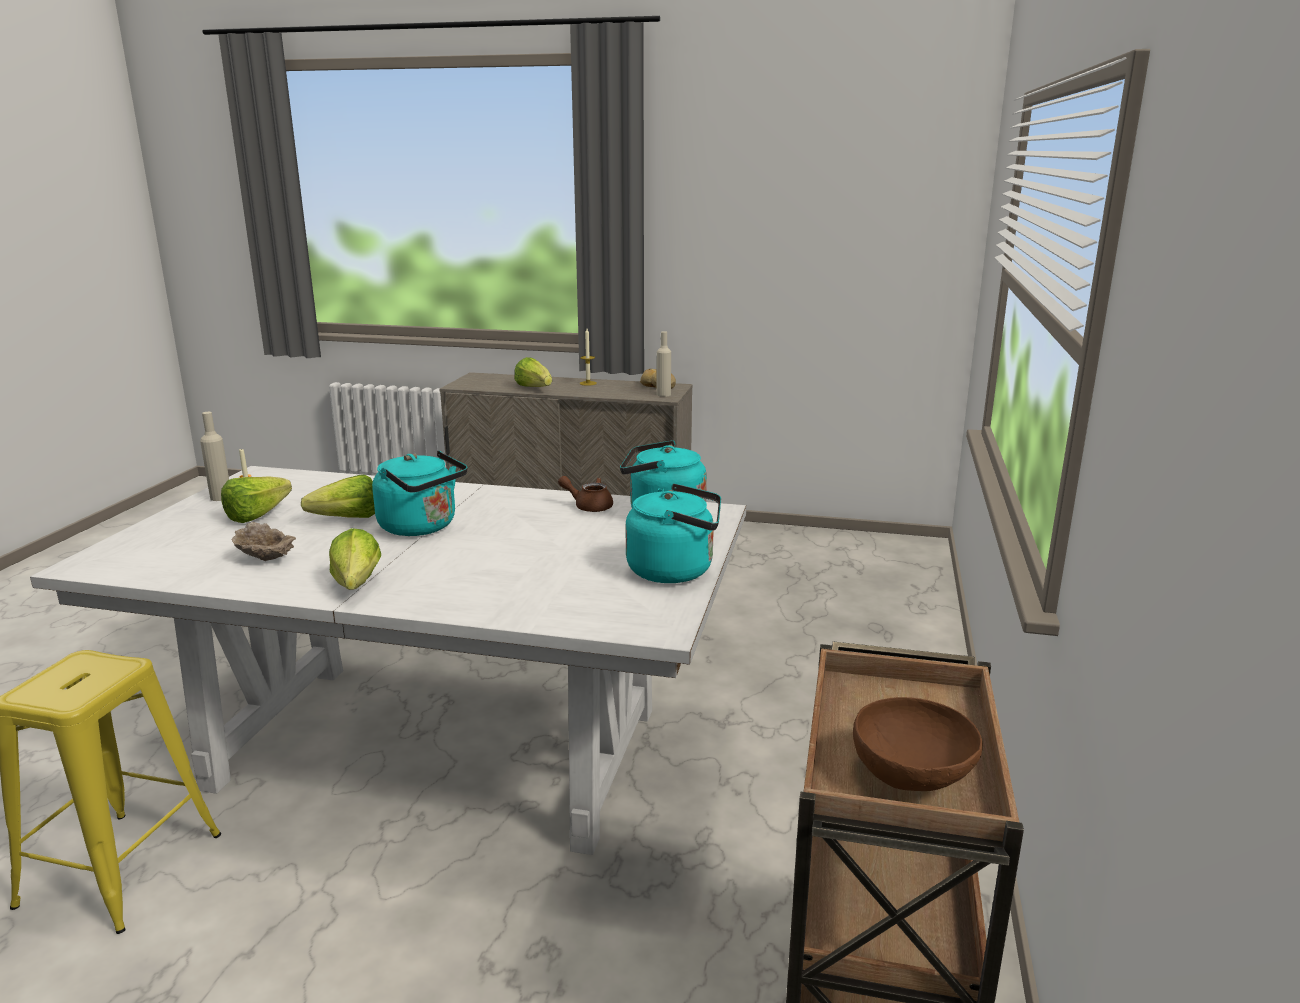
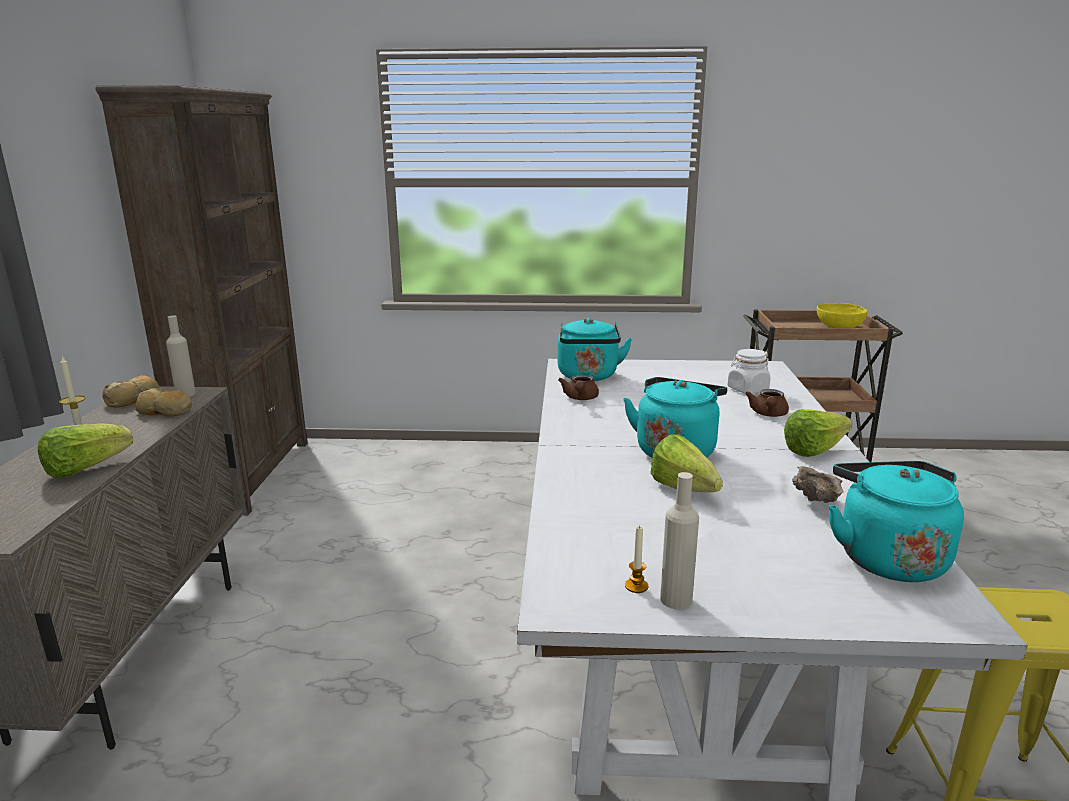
camera: 100 degrees left, 0 degrees up
lettuce [221,476,292,523] -> none
turquoise kettle [626,484,721,583] -> turquoise kettle moved to [829,461,964,582]
brown bowl [853,697,983,791] -> yellow bowl [817,303,867,328]
none -> brown bookcase [95,85,308,515]
none -> bread [135,388,192,417]
none -> white jar [727,349,770,394]
none -> brown teapot [745,389,789,417]

